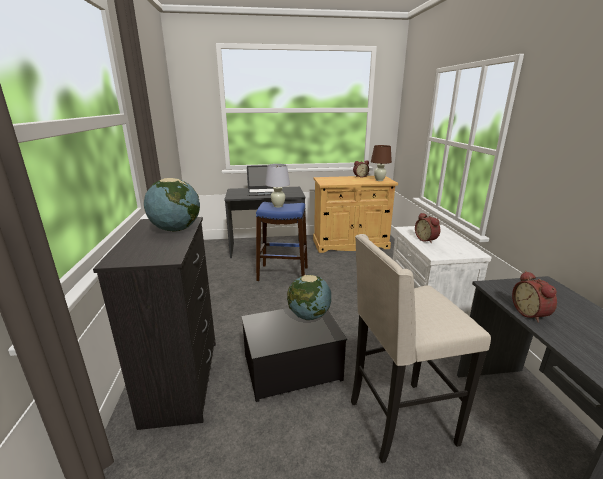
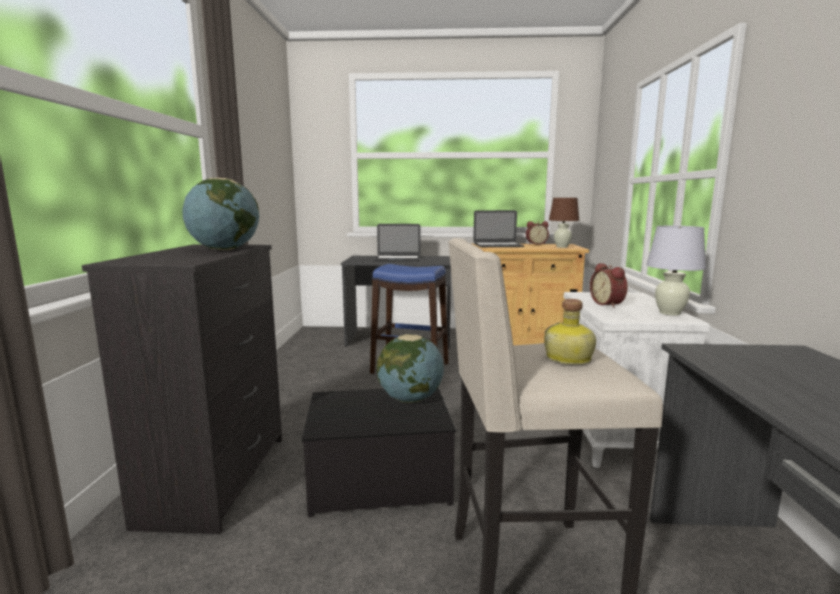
camera: 10 degrees right, 10 degrees down
white table lamp [265,164,290,208] -> white table lamp moved to [646,226,706,315]
alarm clock [512,271,557,323] -> none
none -> laptop [473,210,524,247]
none -> bottle [544,299,596,365]

